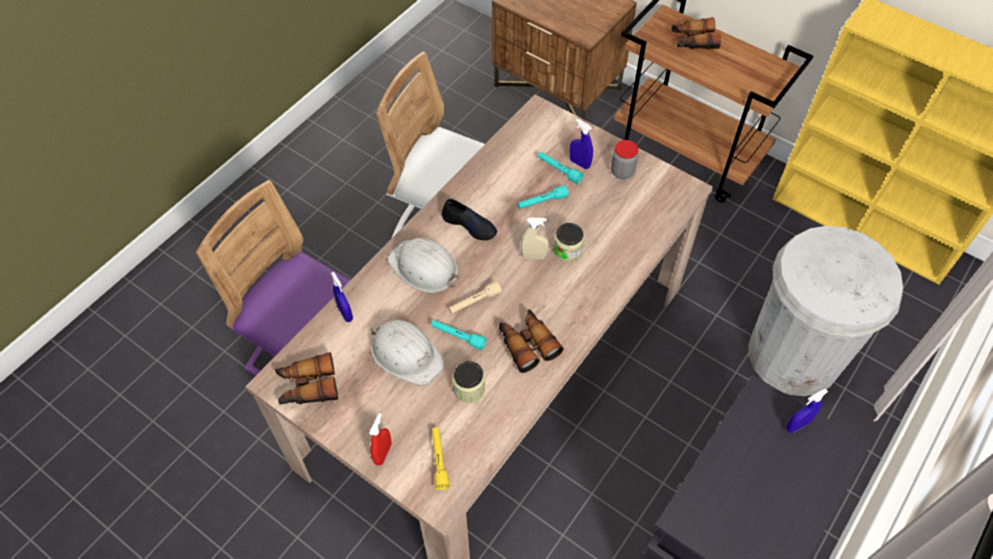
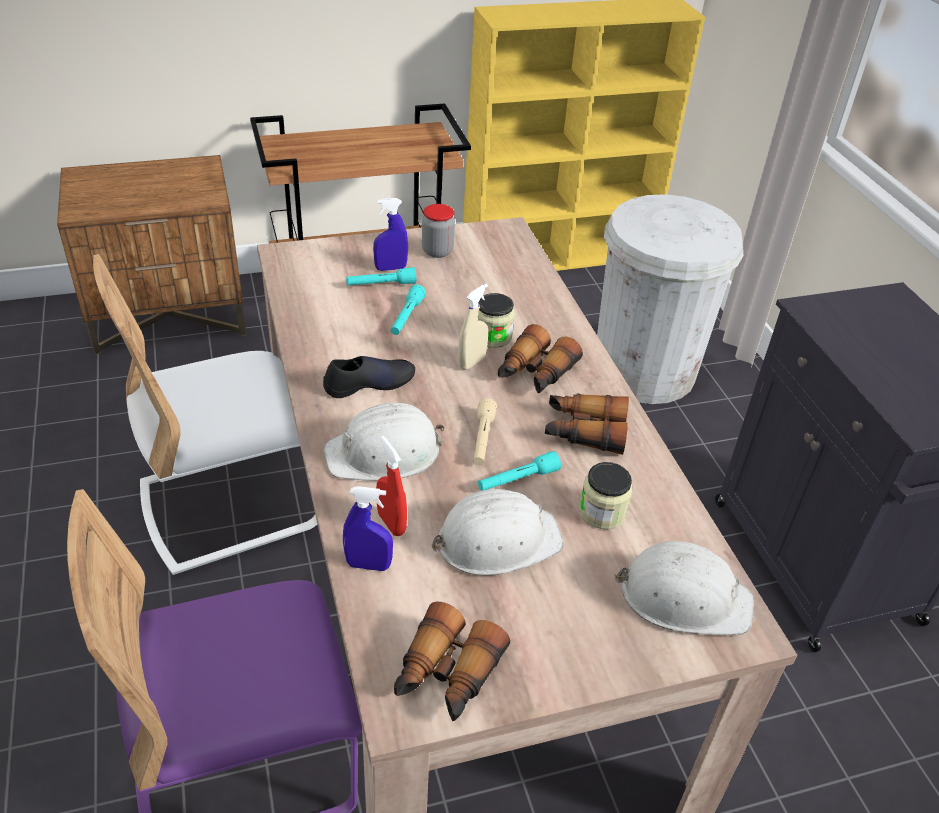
camera: 55 degrees left, 15 degrees down
red spray bottle [369,413,391,466] -> red spray bottle moved to [376,436,407,536]
yellow flashlight [432,428,450,490] -> white hard hat [615,541,754,635]
binoculars [671,17,721,49] -> binoculars moved to [498,324,583,393]
blue spray bottle [786,389,828,433] -> none

